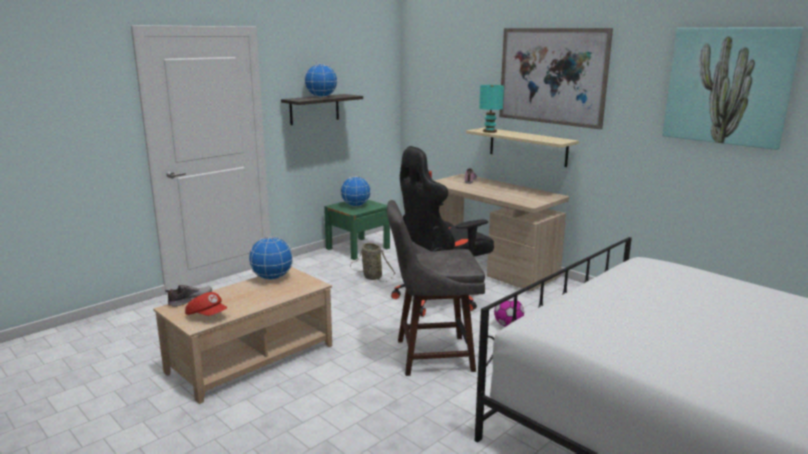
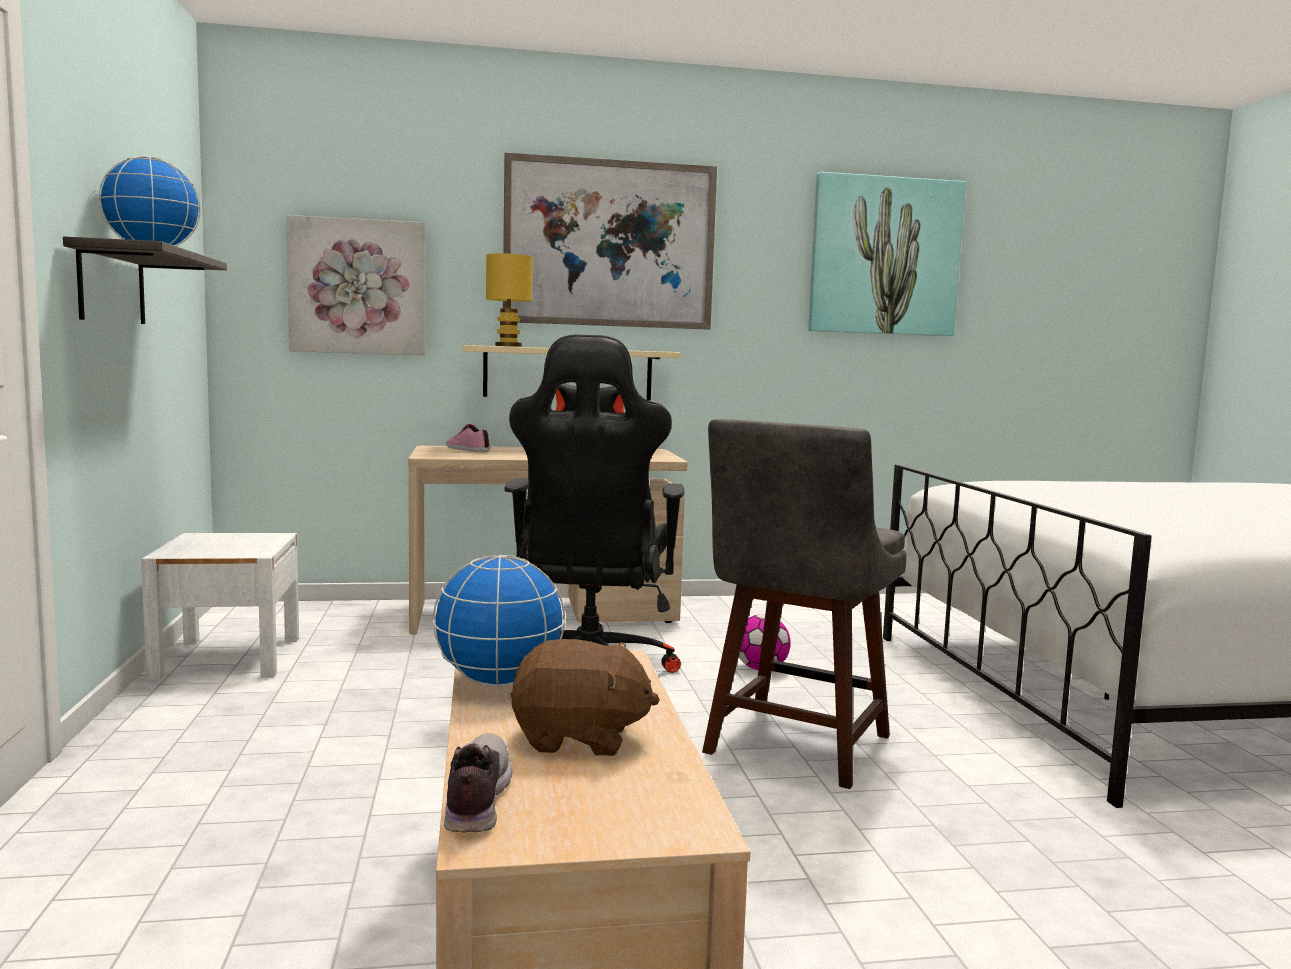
camera: 55 degrees left, 10 degrees down
red cap [185,292,227,316] -> none
green nightstand [324,200,390,260] -> white nightstand [141,533,299,681]
globe [340,176,371,206] -> none
basket [350,243,395,282] -> none
turquoise table lamp [479,85,504,133] -> yellow table lamp [486,253,533,347]
none -> picture [286,215,425,355]
none -> brown plush toy [511,639,660,756]

